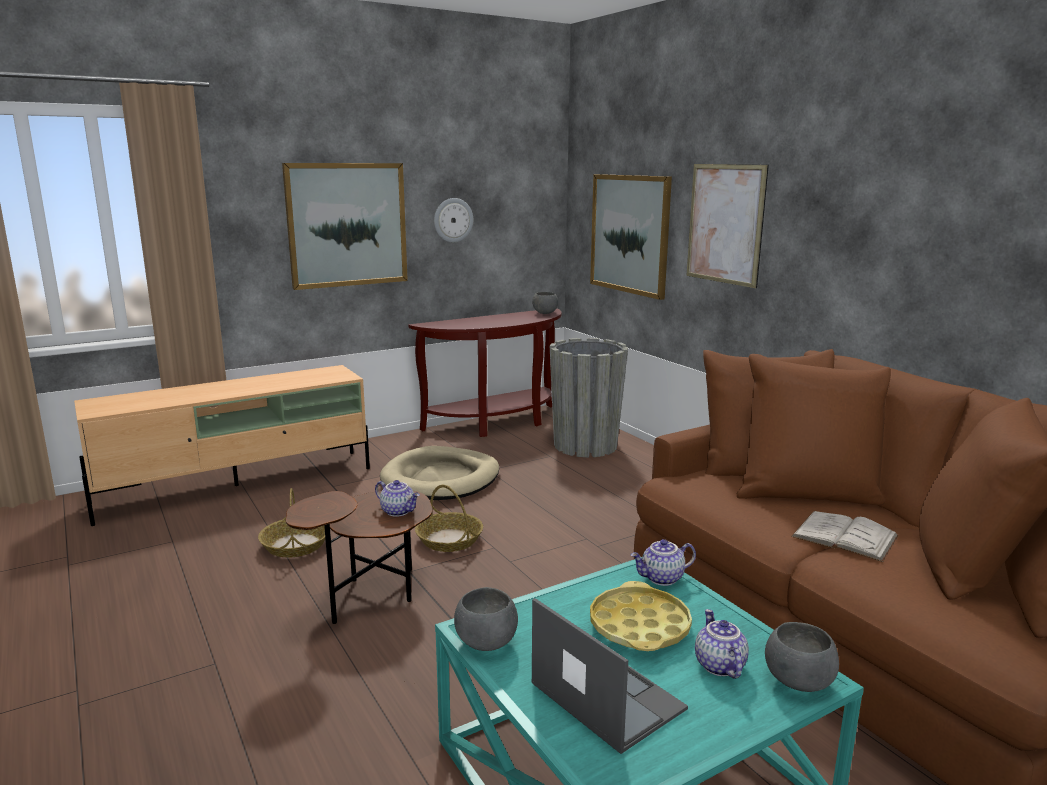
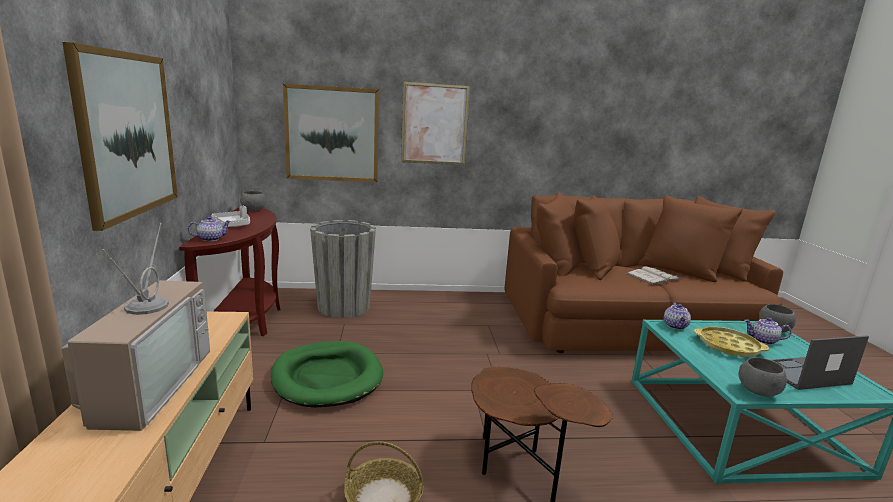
camera: 65 degrees left, 0 degrees up
teapot [375,480,420,517] -> teapot moved to [188,216,231,241]
beige dog bed [380,446,499,500] -> green dog bed [271,341,383,408]
basket [415,485,483,552] -> none
wall clock [434,198,473,242] -> none
none -> television [61,223,210,431]
none -> grey tray [211,206,250,227]

